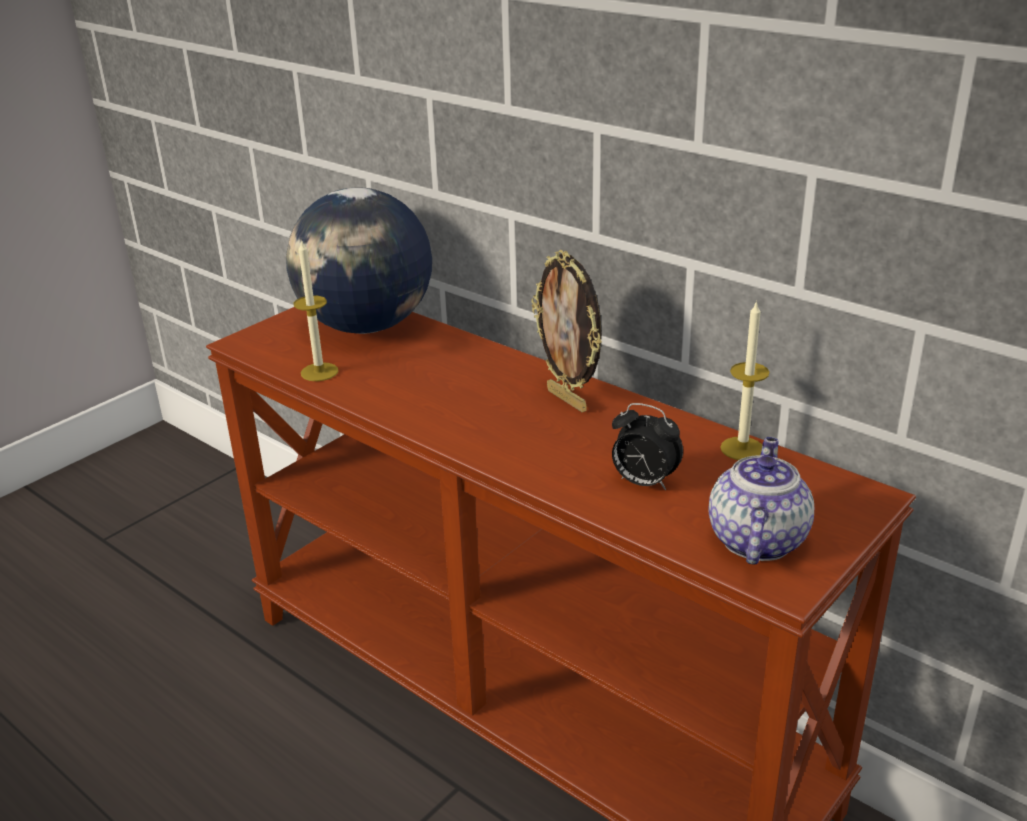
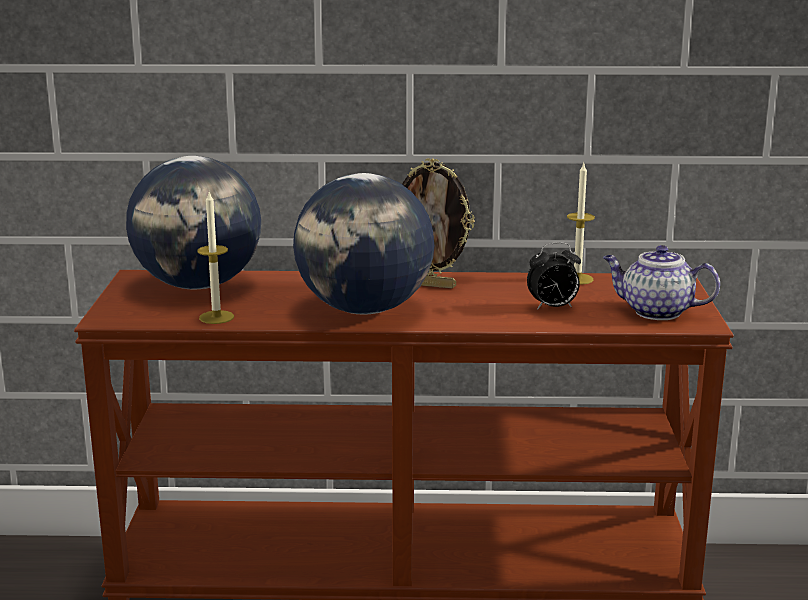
camera: 40 degrees left, 10 degrees down
teapot [708,437,814,564] -> teapot turned 45 degrees counterclockwise [603,245,720,320]
none -> globe [293,173,434,314]

